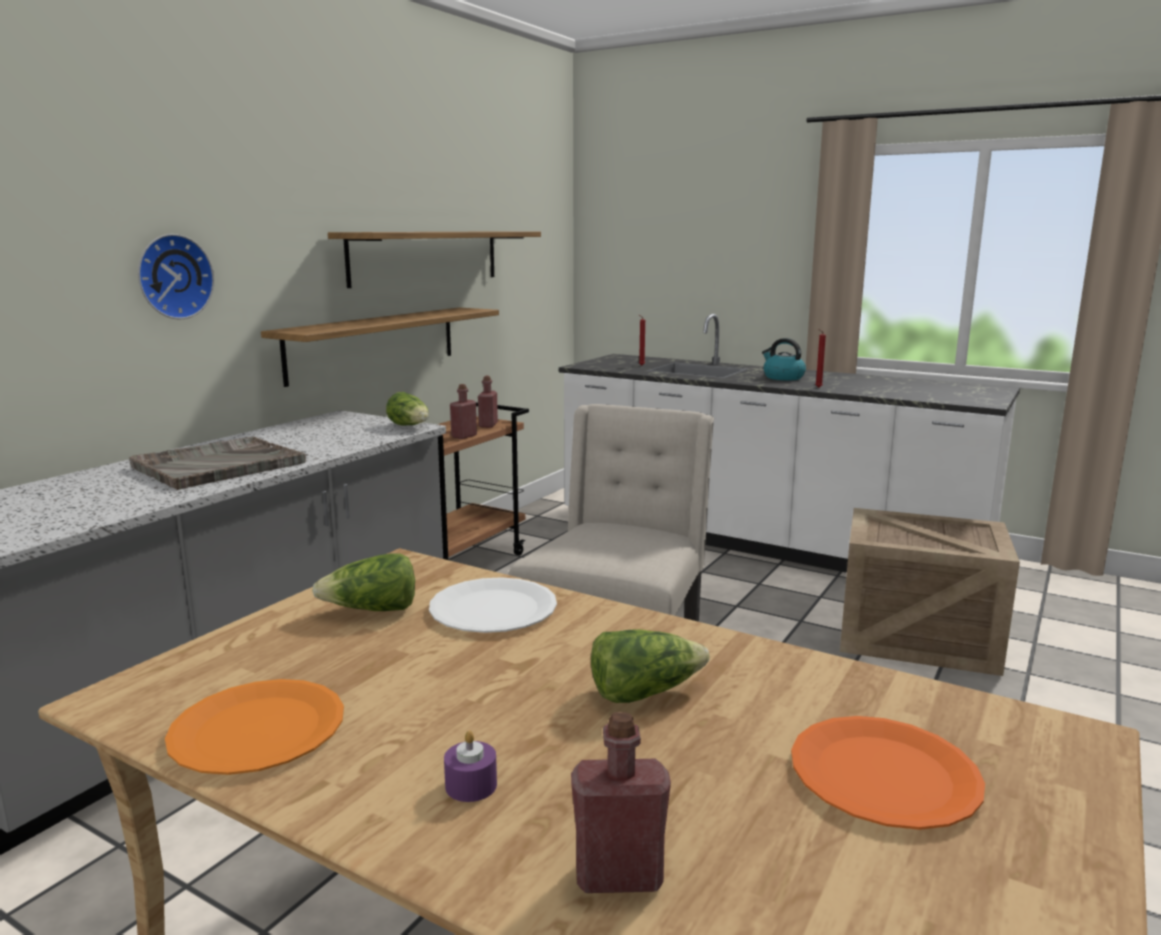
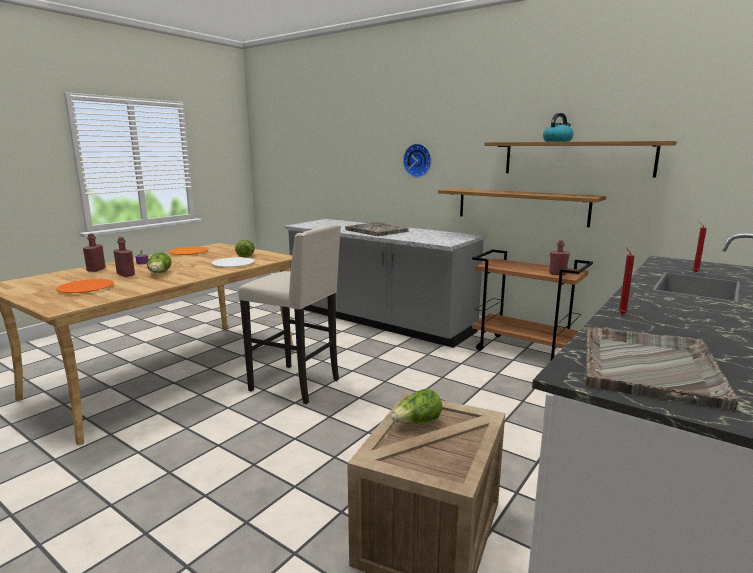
camera: 95 degrees right, 0 degrees up
lettuce [386,392,429,425] -> lettuce moved to [391,389,442,424]
red bottle [450,384,477,439] -> red bottle moved to [114,237,135,277]
kettle [762,338,806,381] -> kettle moved to [543,113,573,142]
none -> grey tray [585,327,738,410]

